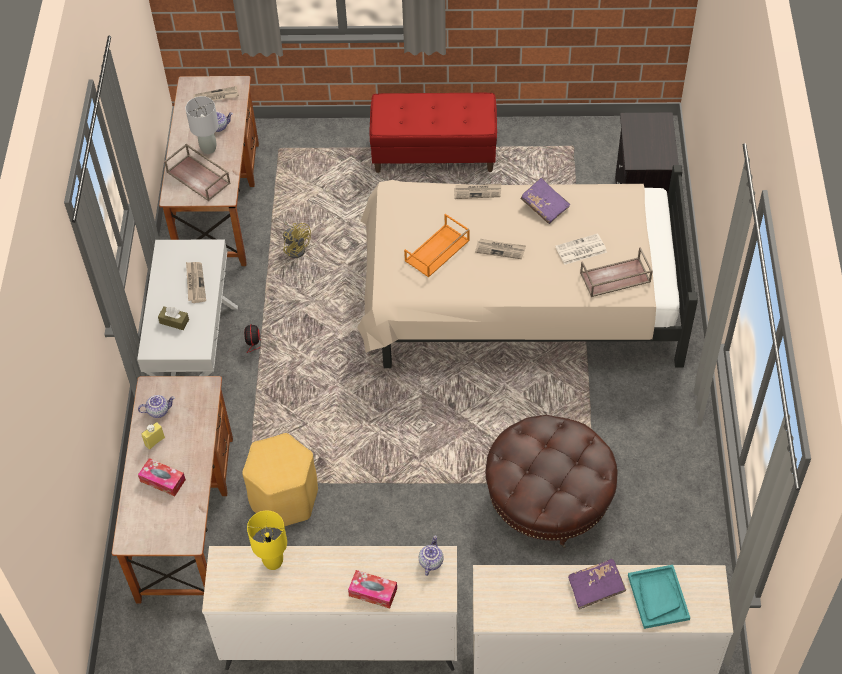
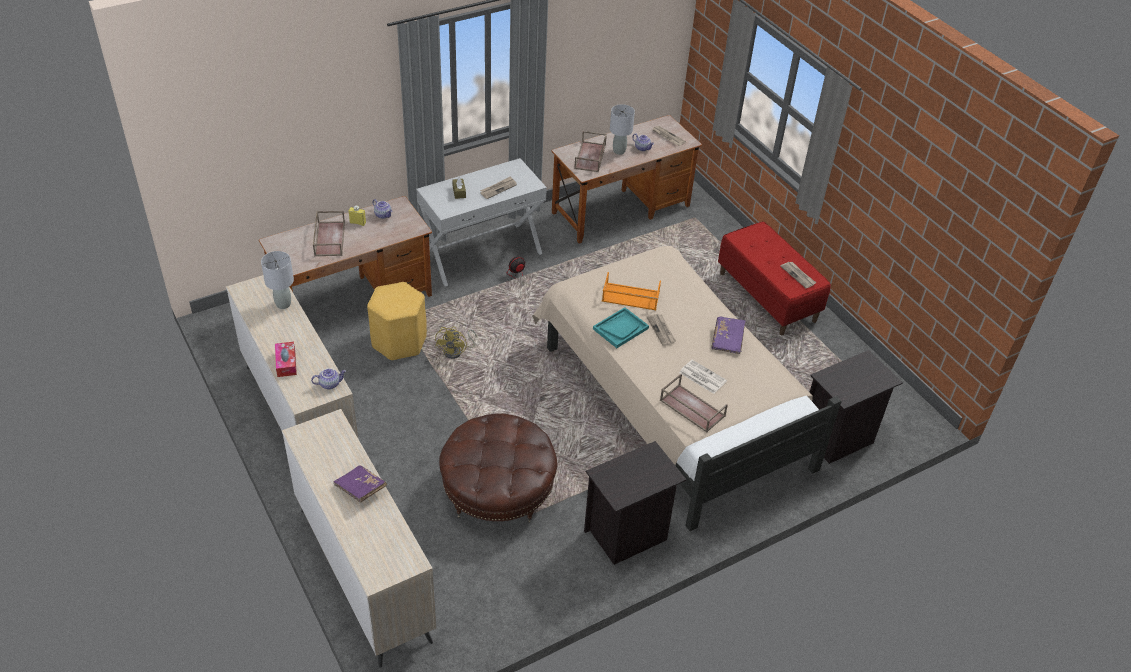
camera: 55 degrees right, 10 degrees down
tissue box [138,458,186,497] -> brown tray [313,211,345,257]
yellow table lamp [247,510,287,570] -> grey table lamp [261,251,294,309]
yellow fan [283,221,311,258] -> yellow fan moved to [435,326,477,359]
newspaper [454,183,501,199] -> newspaper moved to [780,262,816,288]
turquoise tray [628,565,690,629] -> turquoise tray moved to [593,307,649,348]
none -> black nightstand [584,441,686,565]

